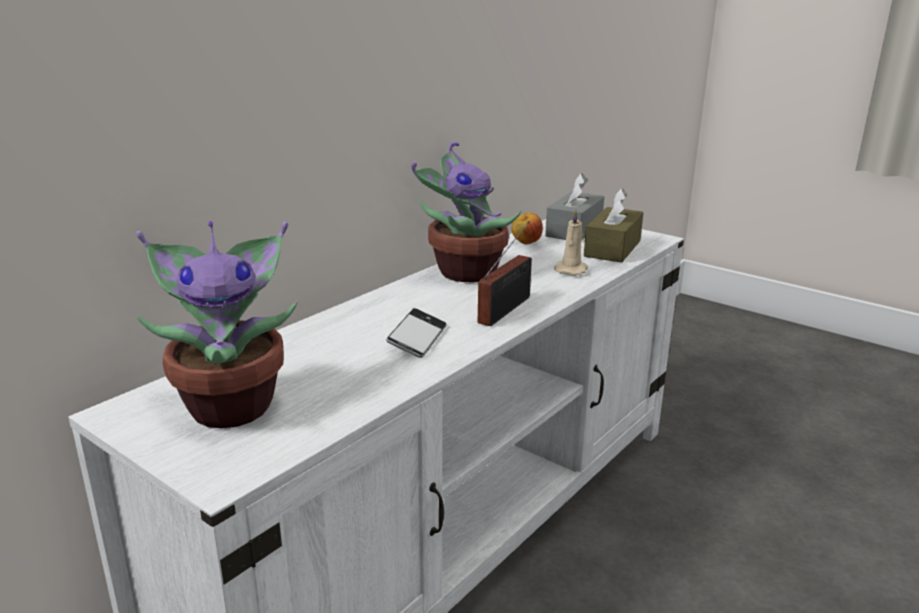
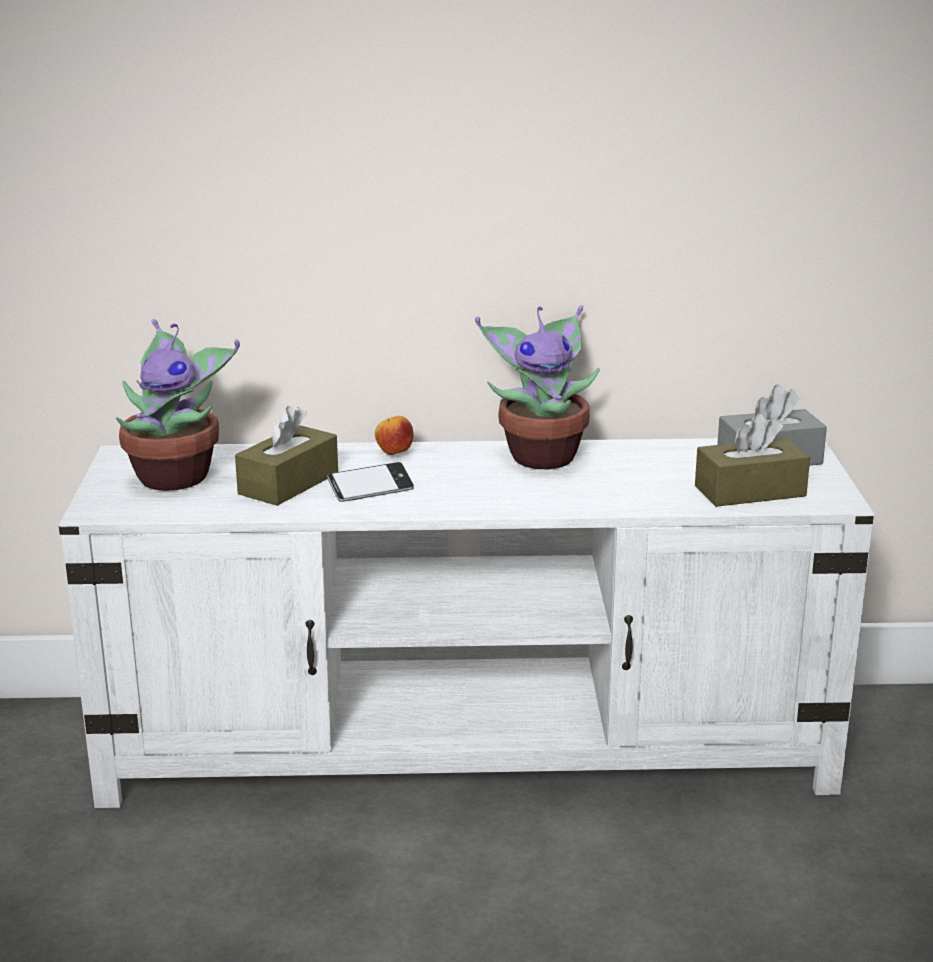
camera: 50 degrees right, 0 degrees up
radio [478,221,532,326] -> none
apple [512,213,543,244] -> apple moved to [375,416,414,455]
beige candle [554,210,588,276] -> none
none -> brown tissue box [235,406,338,506]

